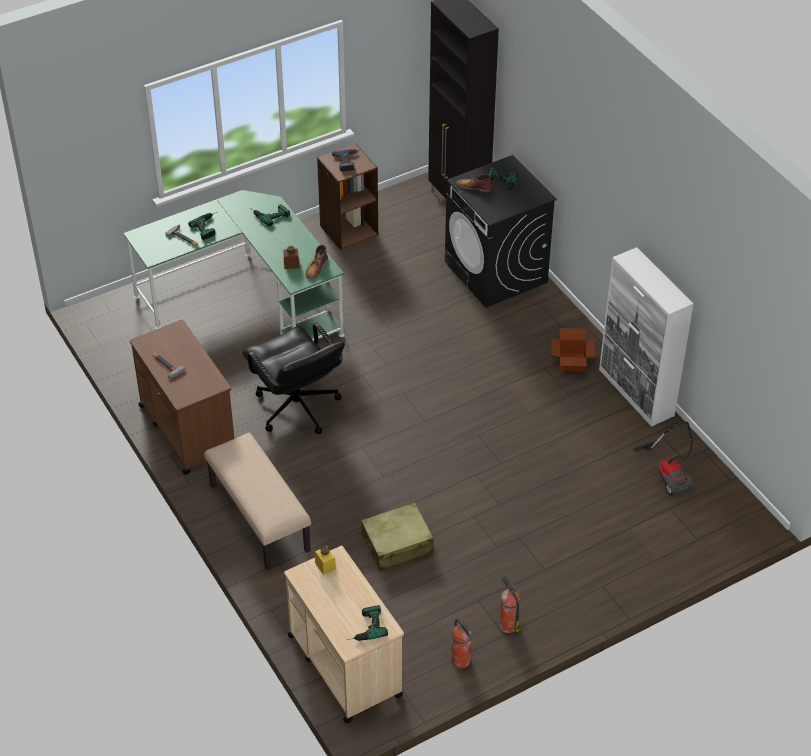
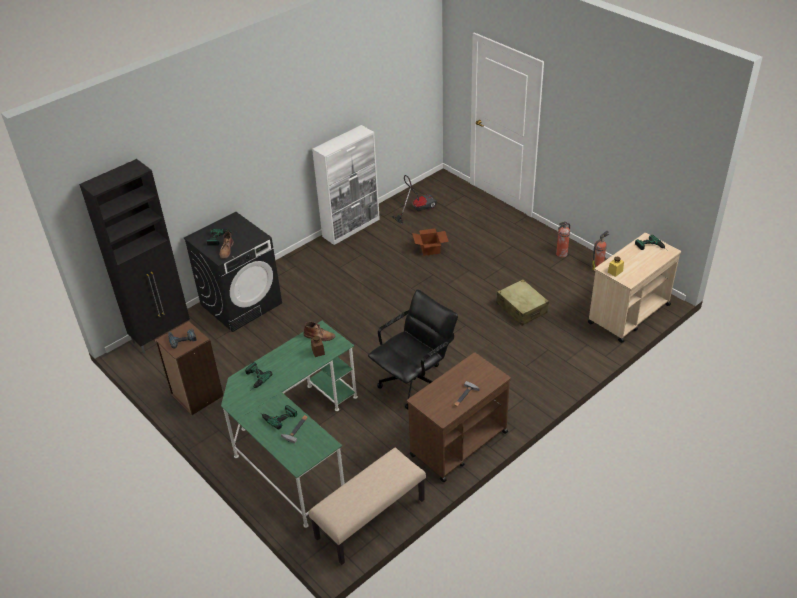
camera: 100 degrees left, 5 degrees down
beige bench [204,433,311,570] -> beige bench moved to [309,448,426,565]
cardboard box [551,328,595,371] -> cardboard box moved to [412,229,449,256]

